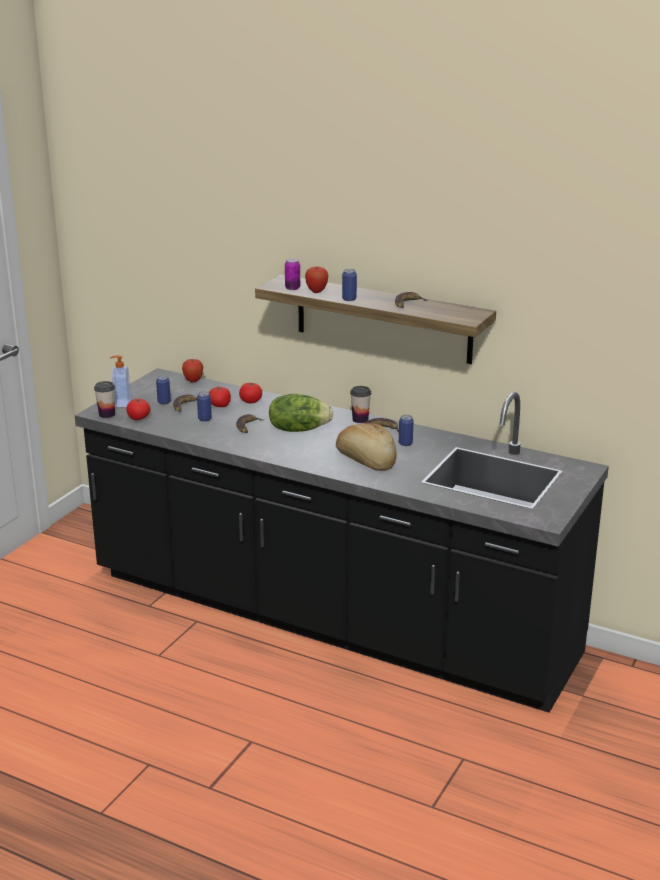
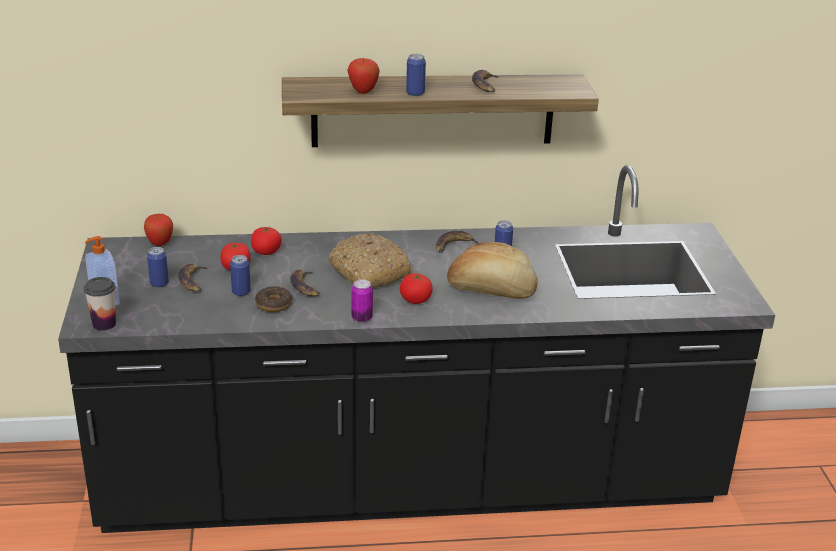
camera: 35 degrees left, 5 degrees up
tomato [126,399,151,420] -> tomato moved to [400,273,433,304]
lettuce [269,394,333,432] -> bread [328,233,412,288]
can [285,258,300,290] -> can moved to [351,279,373,322]
cup [350,386,371,423] -> none
none -> donut [255,286,292,312]

